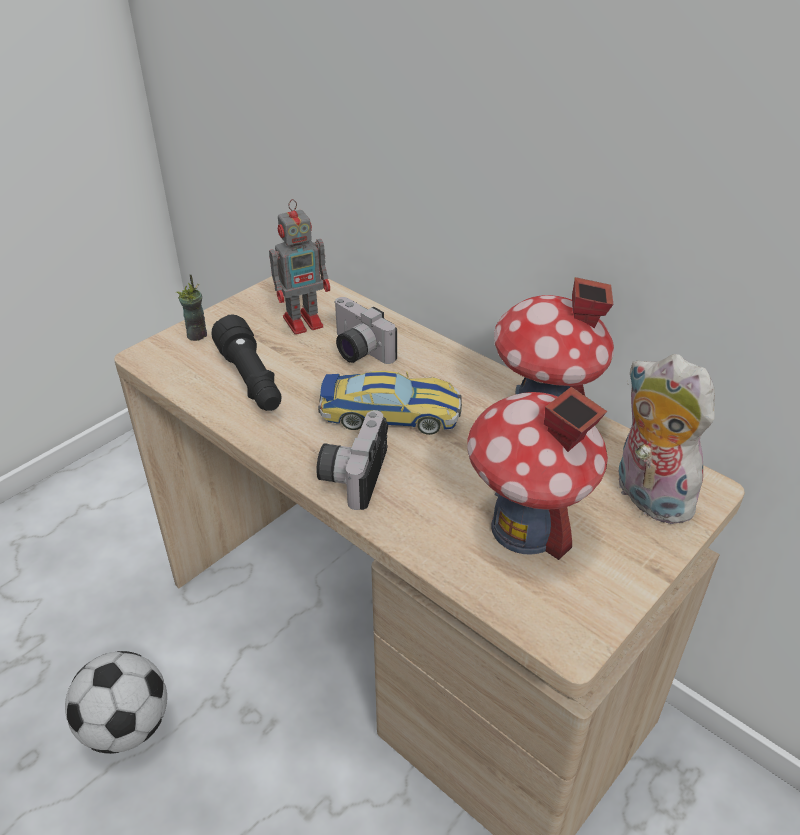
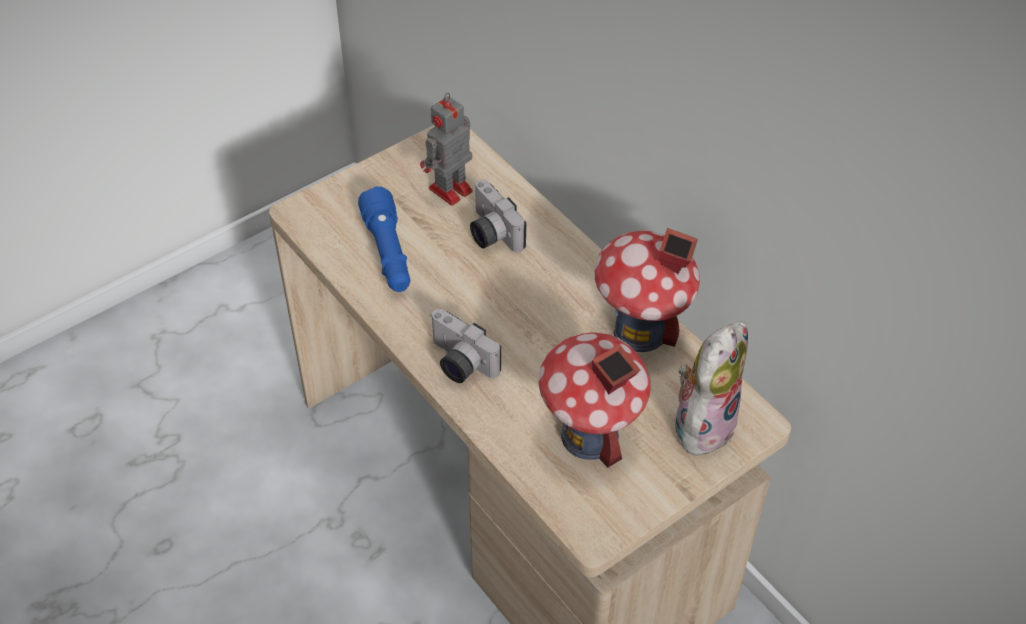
camera: 10 degrees right, 10 degrees up
football [65,651,167,754] -> none
cup [176,274,207,341] -> none
black flashlight [212,315,282,411] -> blue flashlight [358,186,410,292]
toy robot [269,199,330,335] -> toy robot turned 150 degrees clockwise [420,93,473,206]
camera [316,410,388,510] -> camera turned 75 degrees counterclockwise [430,309,501,383]
toy car [318,371,462,435] -> none
plush toy [619,354,715,524] -> plush toy turned 60 degrees clockwise [675,322,748,462]

